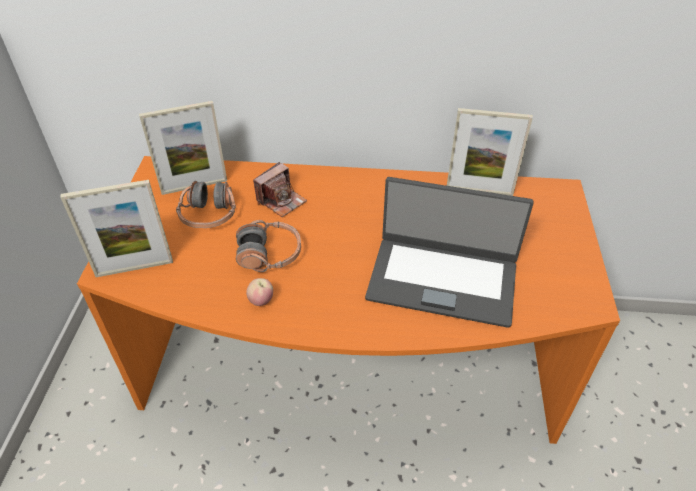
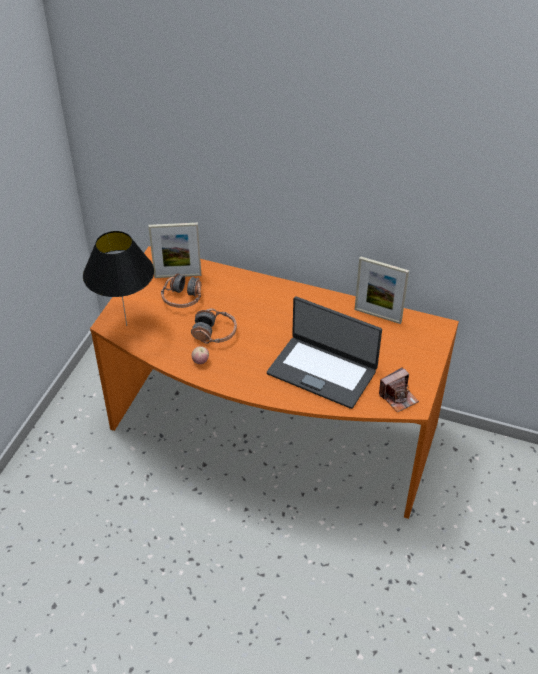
camera: 15 degrees right, 0 degrees up
picture frame [60,180,173,277] -> black table lamp [83,231,154,326]
camera [253,162,307,217] -> camera moved to [379,367,419,412]

